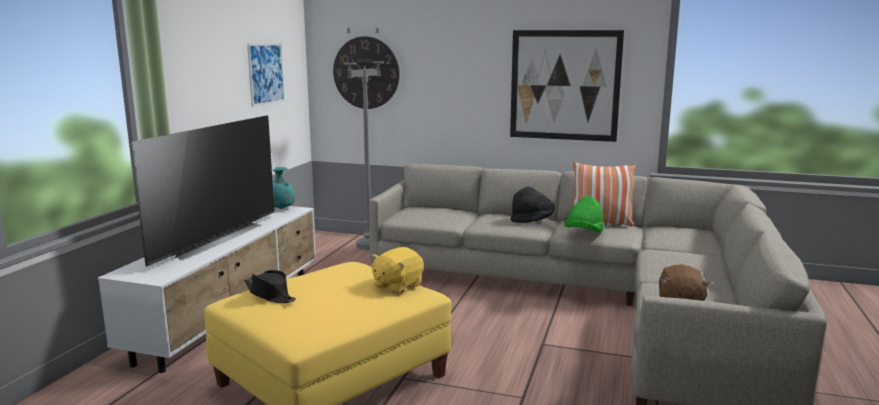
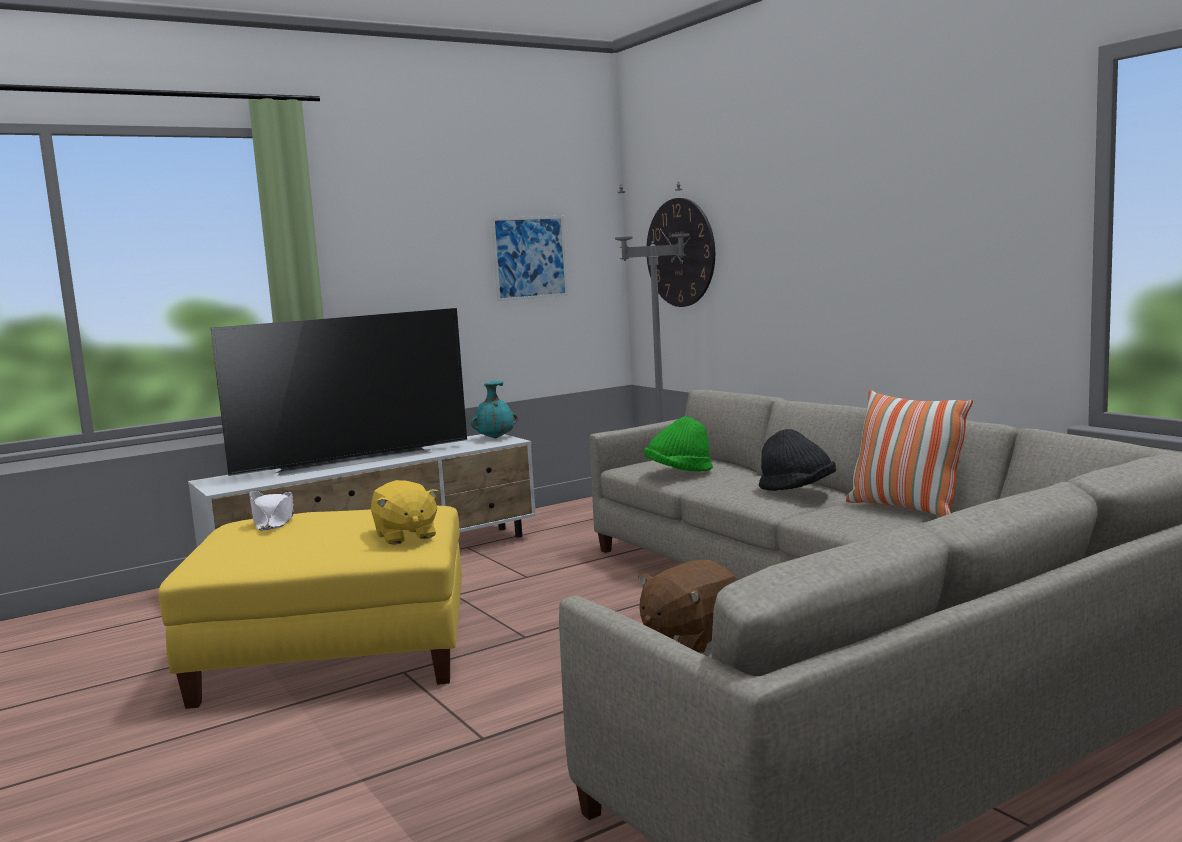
camera: 40 degrees right, 5 degrees down
black hat [244,270,296,303] -> white hat [249,491,294,531]
yellow plush toy [371,247,424,294] -> yellow plush toy turned 105 degrees counterclockwise [371,480,439,545]
picture [510,30,624,142] -> none
green hat [564,196,604,232] -> green hat moved to [644,417,713,471]

